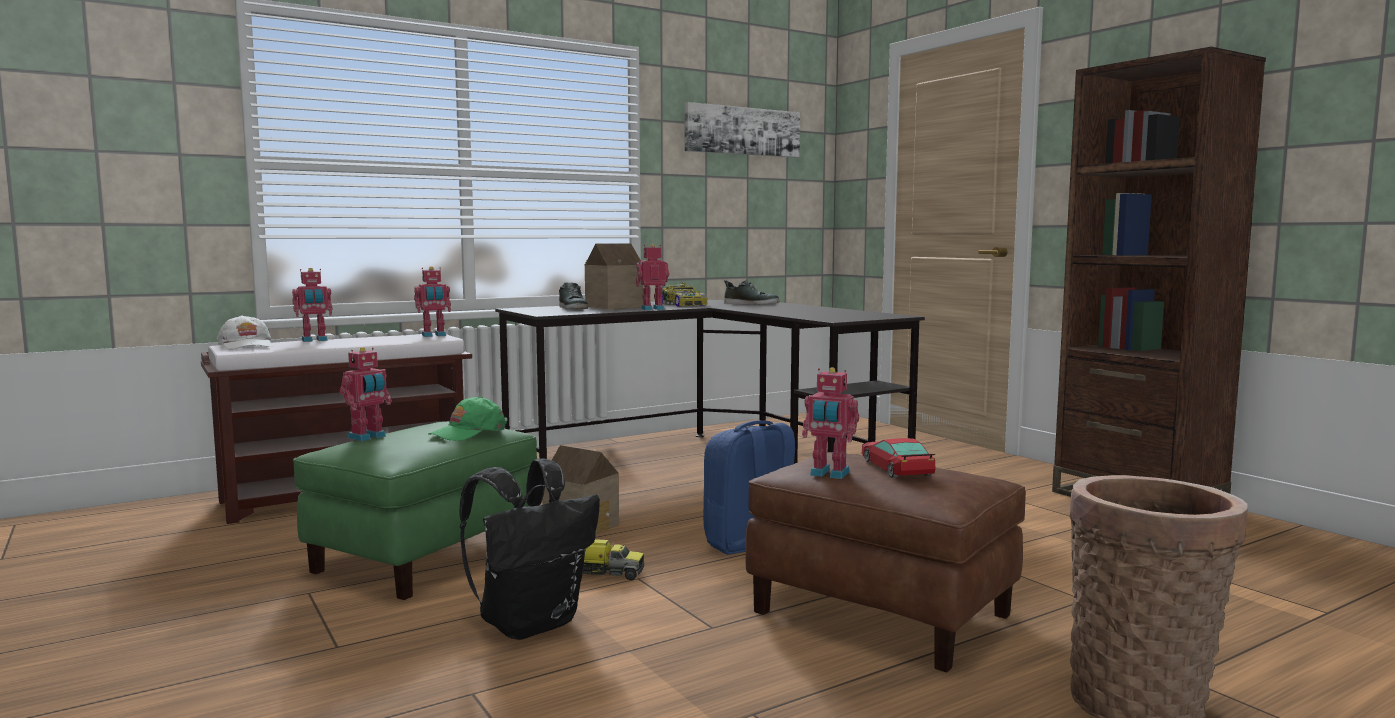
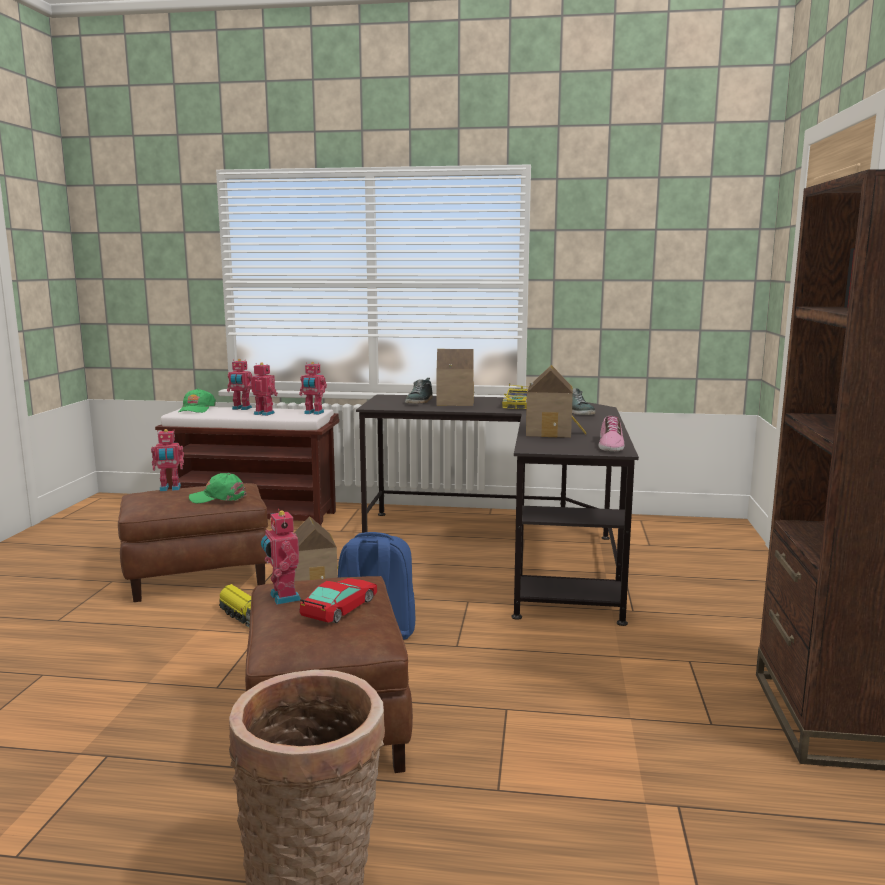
camera: 40 degrees right, 5 degrees up
white cap [217,315,272,350] -> green cap [178,388,216,413]
green ottoman [293,421,537,600] -> brown ottoman [118,483,268,602]
black backpack [460,459,600,640] -> none
toy robot [636,244,669,310] -> toy robot moved to [250,363,278,416]
picture [685,102,800,158] -> none
none -> toy house [526,365,586,438]
none -> shoe [599,416,625,451]

